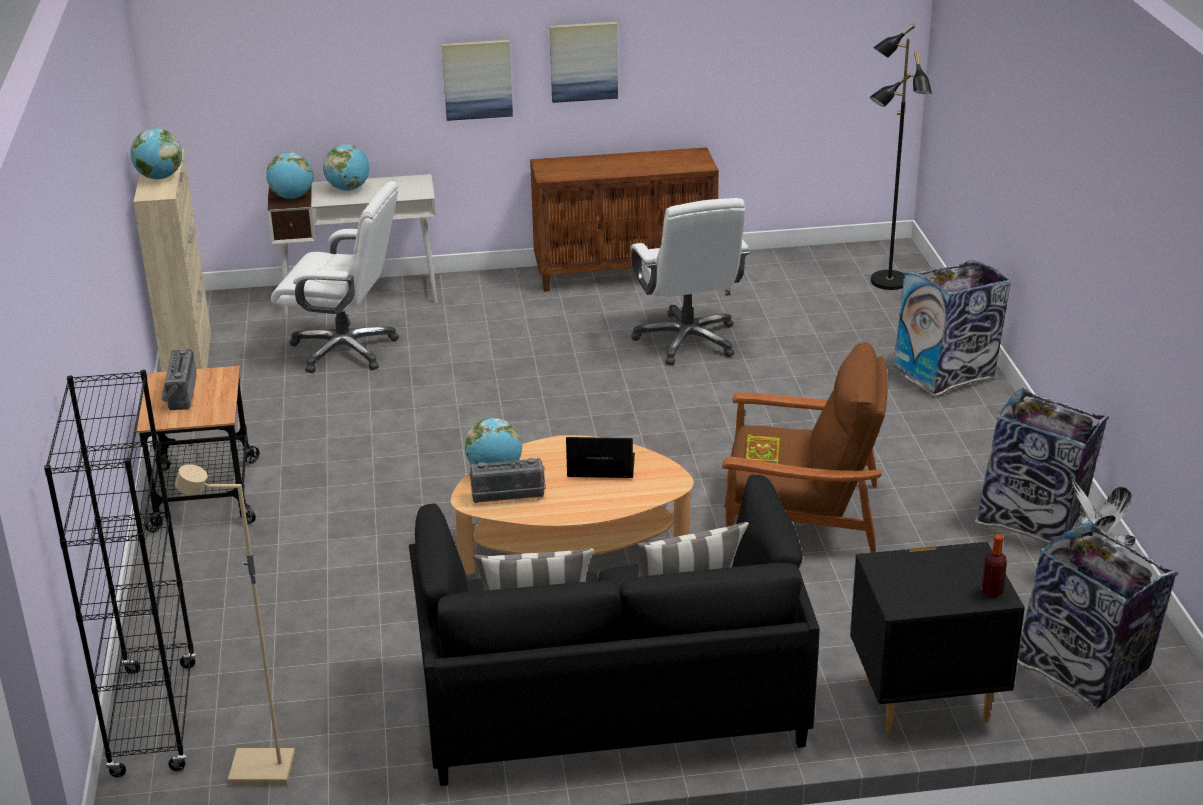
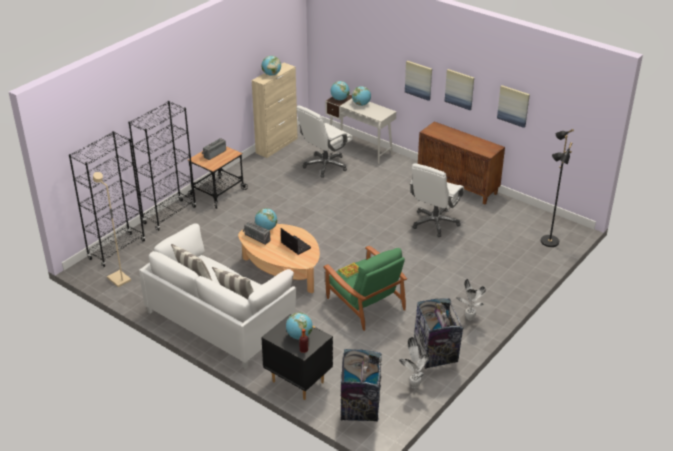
camera: 45 degrees right, 5 degrees up
white office chair [271,181,399,373] -> white office chair turned 75 degrees clockwise [296,106,353,178]
black sofa [409,475,820,786] -> white sofa [139,223,296,369]
brown armchair [722,342,888,553] -> green armchair [323,246,407,331]
trash can [893,260,1011,396] -> none
none -> black bookcase [128,101,196,231]
none -> globe [286,312,313,339]
none -> potted plant [456,279,486,320]
none -> picture [497,85,530,128]

